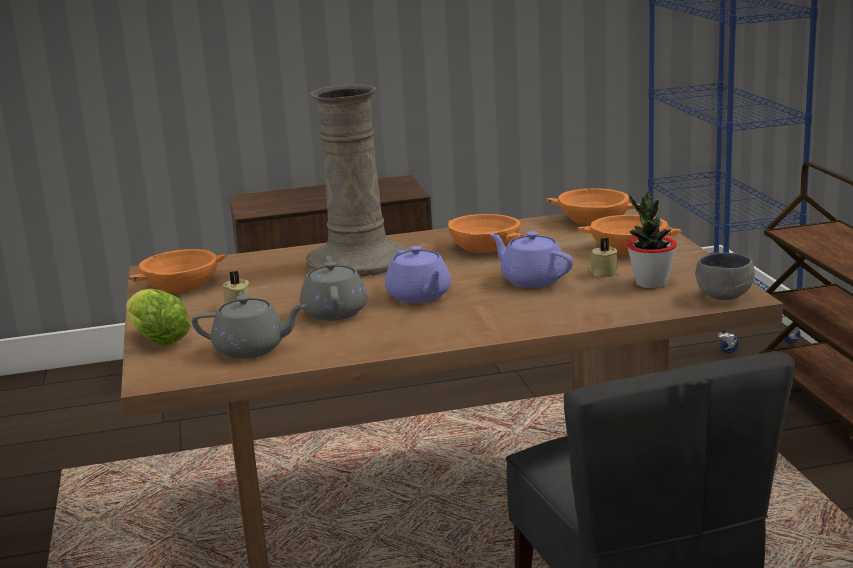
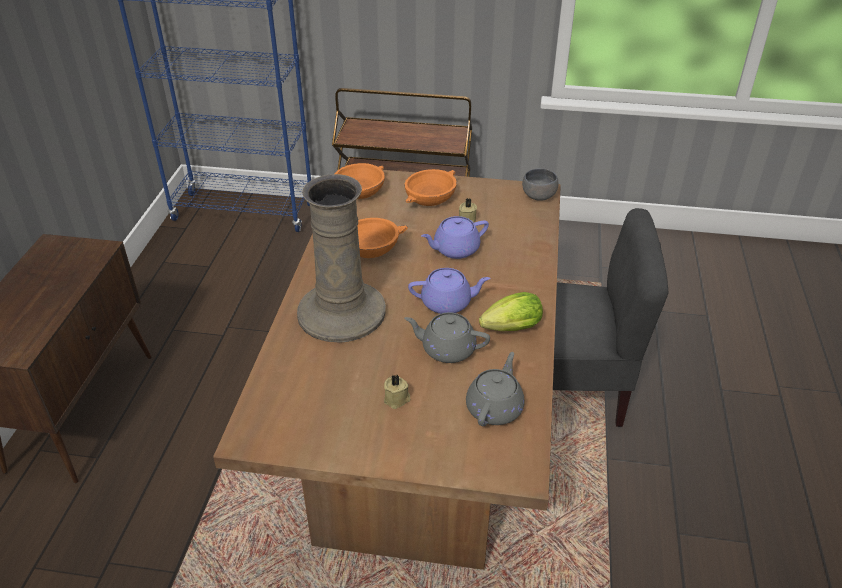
camera: 70 degrees left, 20 degrees up
lettuce [126,289,190,345] -> lettuce moved to [479,292,543,331]
orange bowl [128,249,227,293] -> none
potted plant [627,192,677,289] -> none

